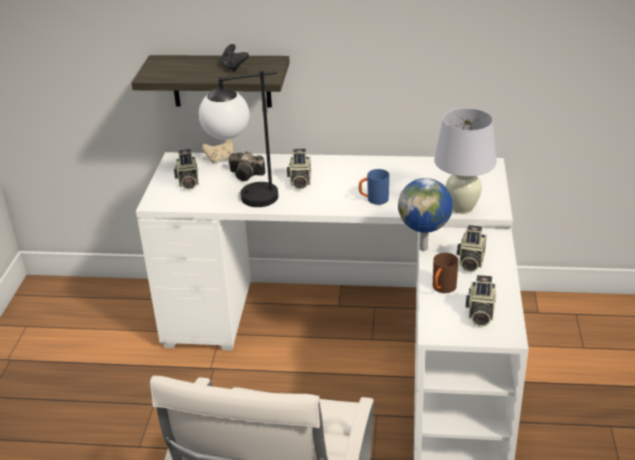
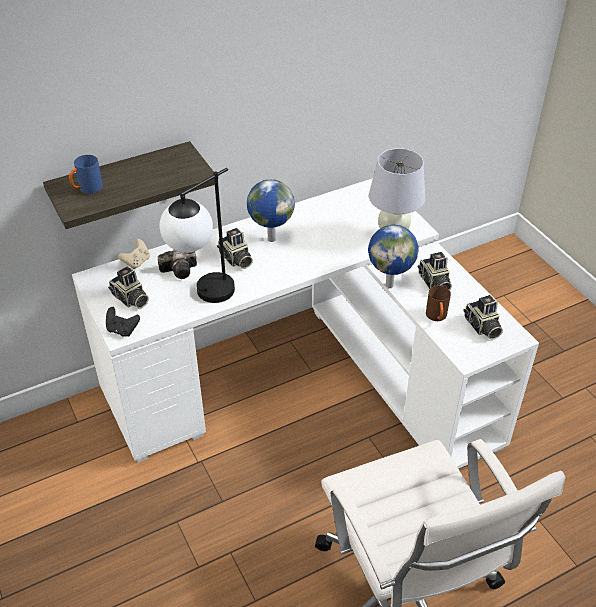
camera: 35 degrees left, 10 degrees up
black game controller [220,44,249,72] -> black game controller moved to [106,307,140,337]
blue mug [359,169,389,205] -> blue mug moved to [69,155,103,194]
none -> globe [247,179,295,242]

